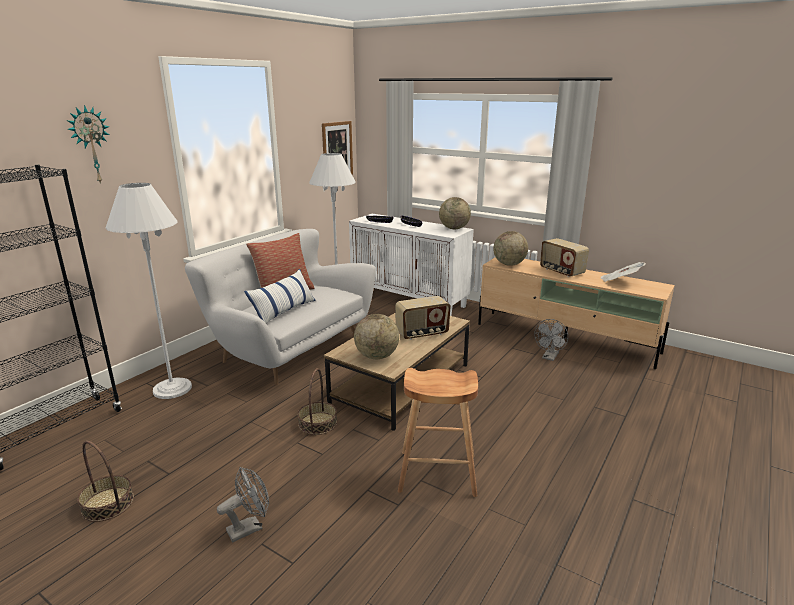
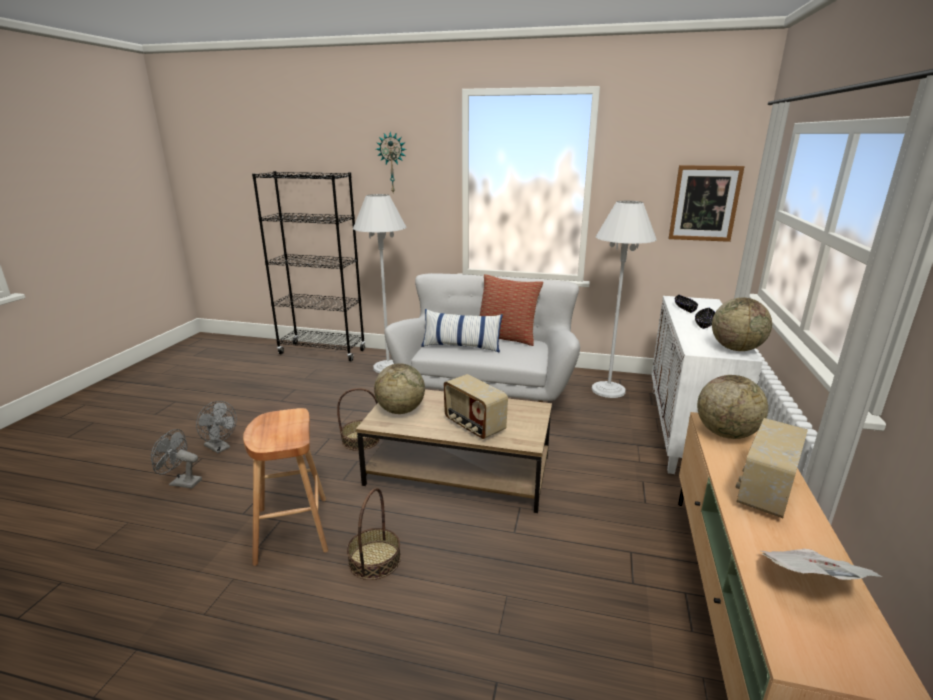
camera: 70 degrees right, 0 degrees up
basket [77,441,134,522] -> basket moved to [347,488,401,580]
grey fan [534,319,568,361] -> grey fan moved to [151,429,202,488]

